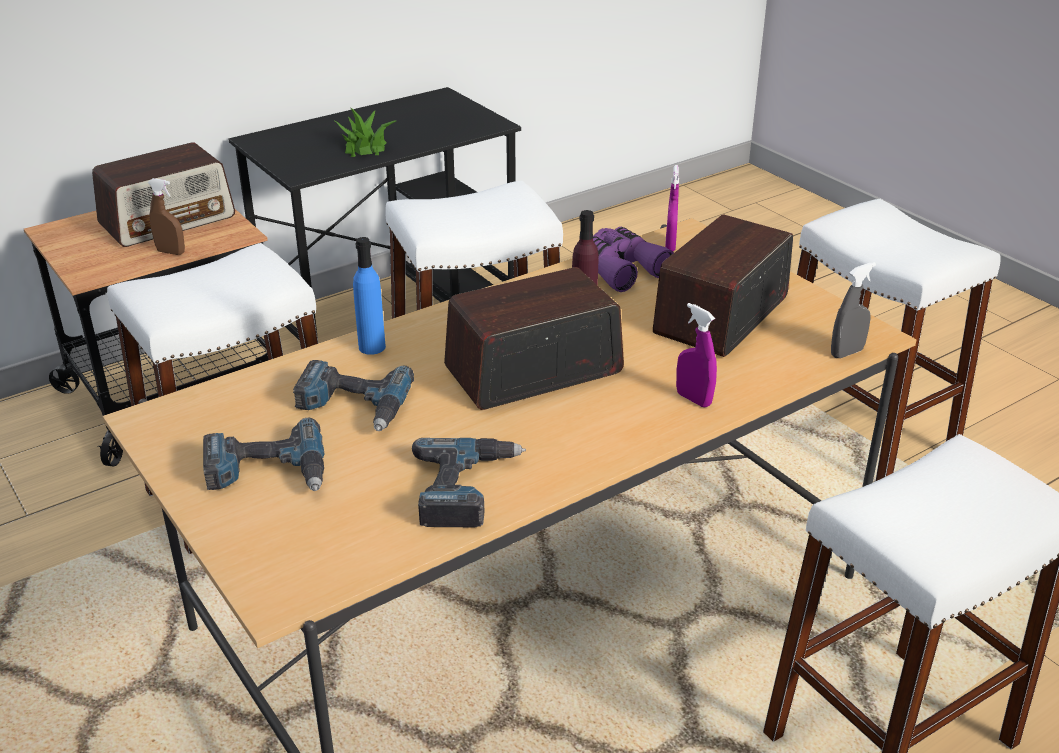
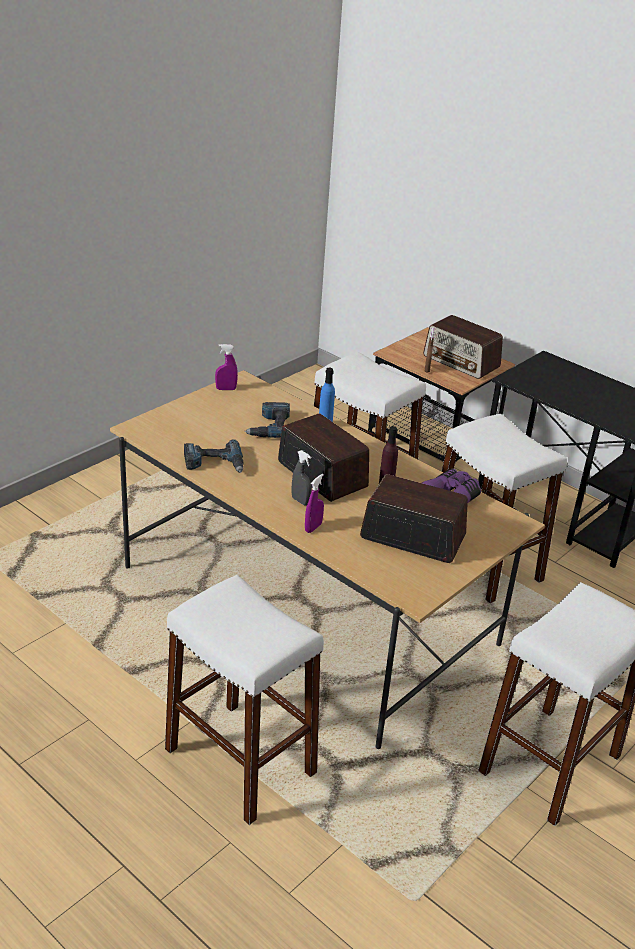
camera: 75 degrees right, 0 degrees up
power drill [203,417,324,491] -> none
potted plant [335,107,396,157] -> none
purple spray bottle [665,165,679,251] -> purple spray bottle moved to [215,344,238,390]
grey spray bottle [831,262,876,358] -> grey spray bottle moved to [292,450,312,506]

